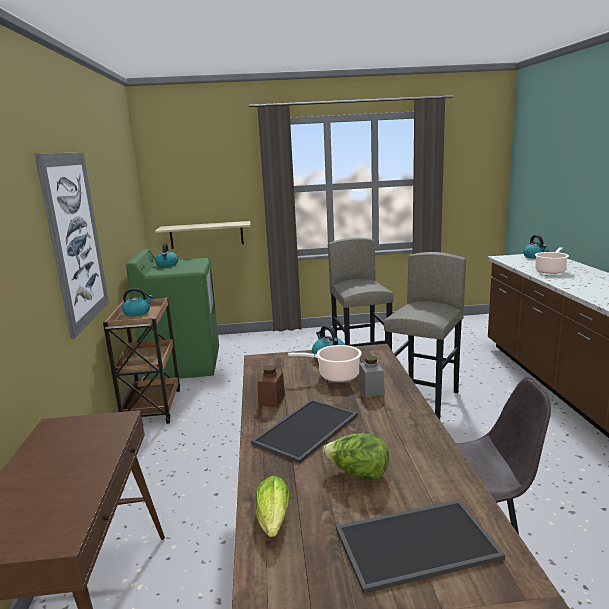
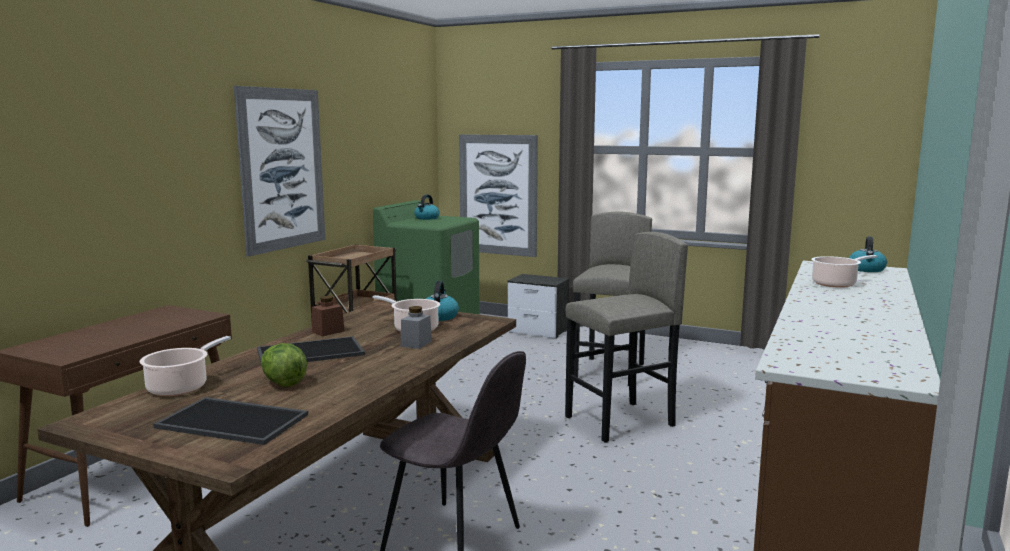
camera: 30 degrees right, 5 degrees down
kettle [122,288,153,316] -> none
shelf [155,221,250,249] -> picture [459,134,538,257]
lettuce [255,476,289,537] -> cooking pot [139,336,231,396]
none -> nightstand [508,274,569,339]

